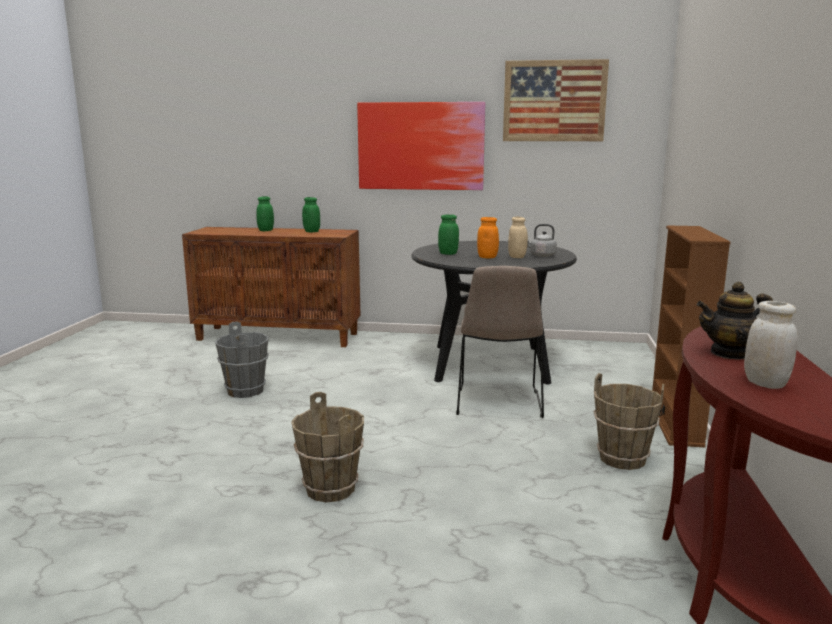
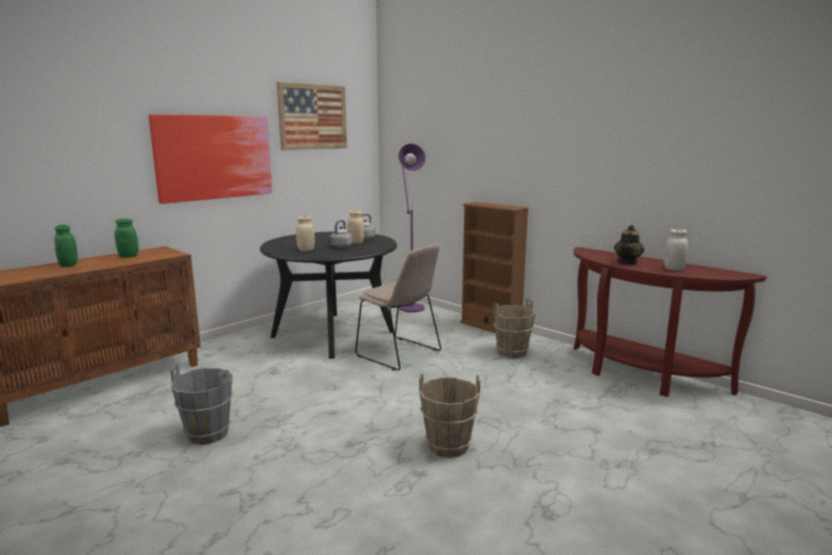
camera: 55 degrees left, 0 degrees up
green jar [438,215,459,255] -> beige jar [296,216,315,251]
orange jar [477,217,499,258] -> grey kettle [329,220,352,248]
none -> purple floor lamp [398,144,425,313]

